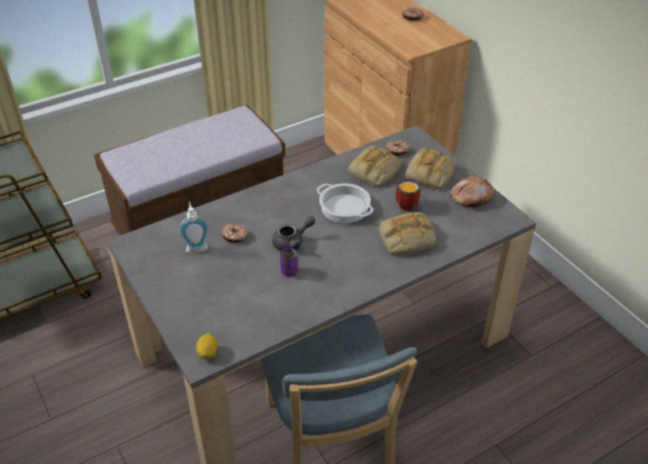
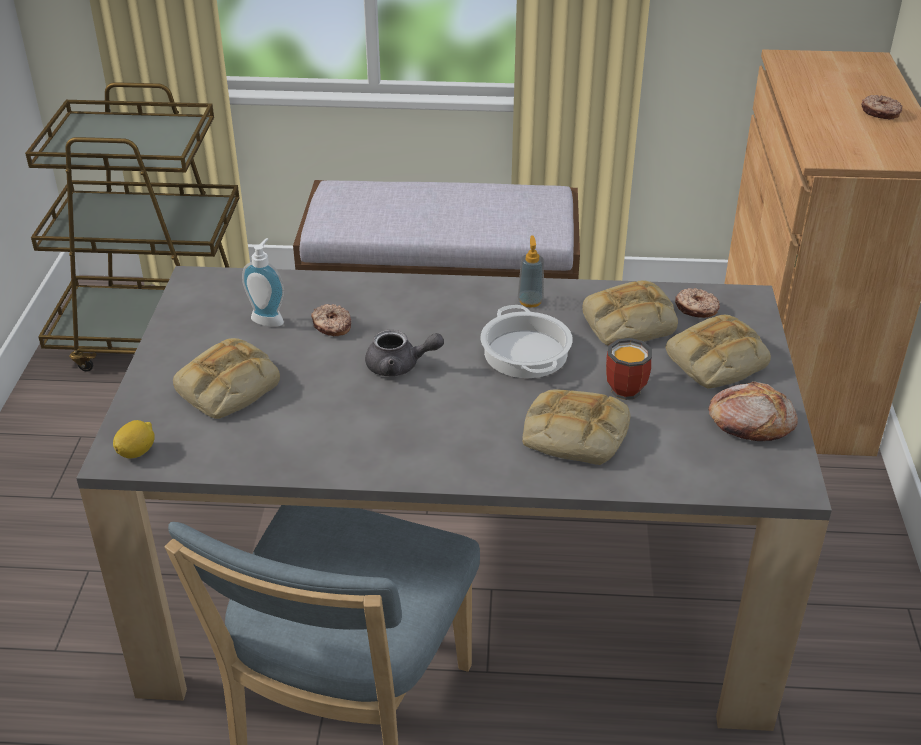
camera: 35 degrees right, 5 degrees down
purple cup [280,248,298,276] -> none
none -> bread [173,338,280,419]
none -> soap dispenser [517,236,544,308]

